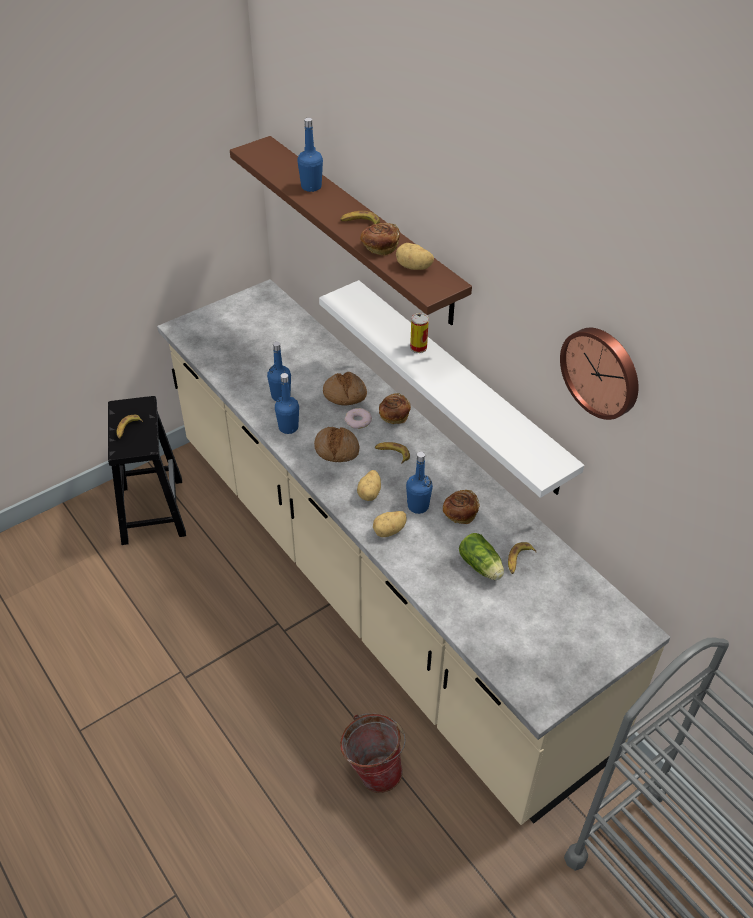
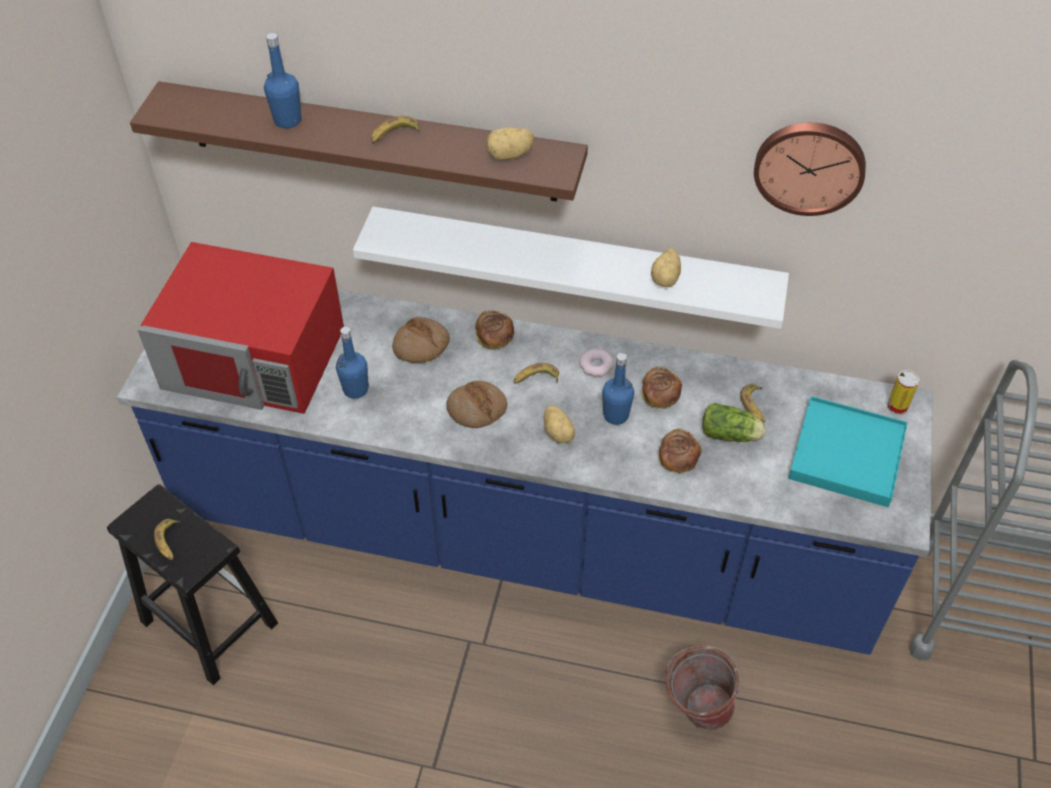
camera: 40 degrees left, 5 degrees up
beige counter [157,279,670,825] -> blue counter [117,289,933,655]
blue bottle [275,373,299,434] -> none
donut [344,408,372,429] -> donut moved to [579,349,614,377]
bread [360,223,400,256] -> bread moved to [658,428,701,474]
potato [373,511,407,537] -> potato moved to [651,248,681,287]
can [410,313,429,353] -> can moved to [887,370,919,415]
none -> red microwave [138,242,344,414]
none -> turquoise tray [788,396,908,507]

